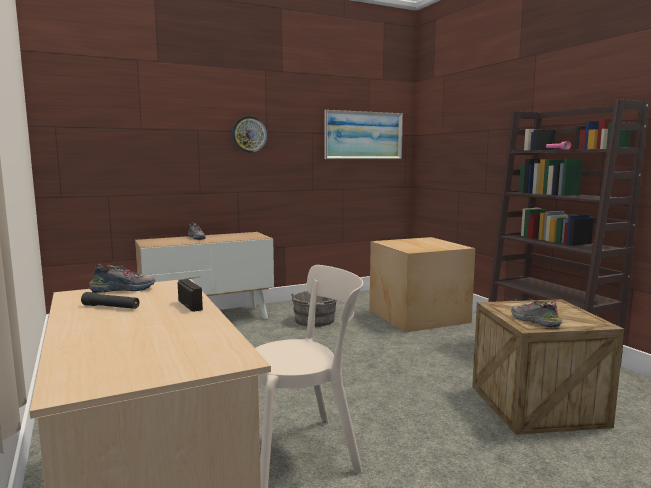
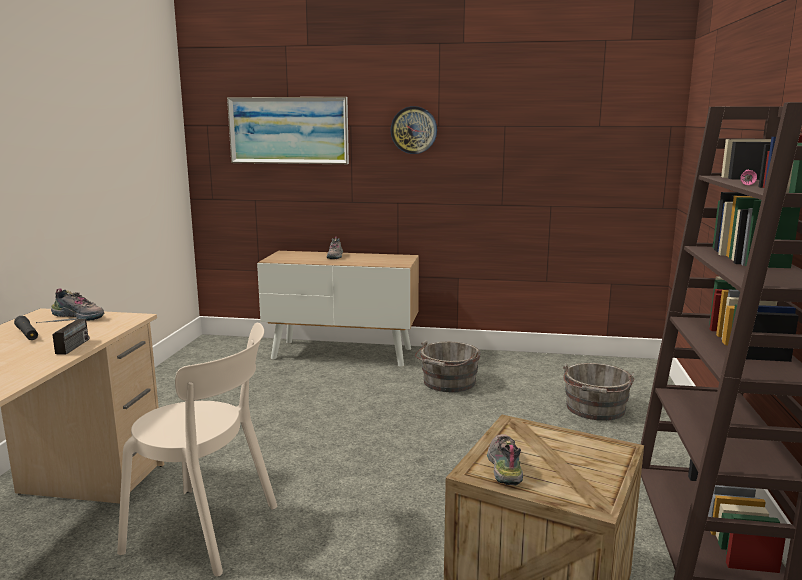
camera: 35 degrees right, 5 degrees up
picture [324,110,403,159] -> picture moved to [227,97,349,164]
cardboard box [370,237,475,332] -> grey bucket [563,363,634,421]

